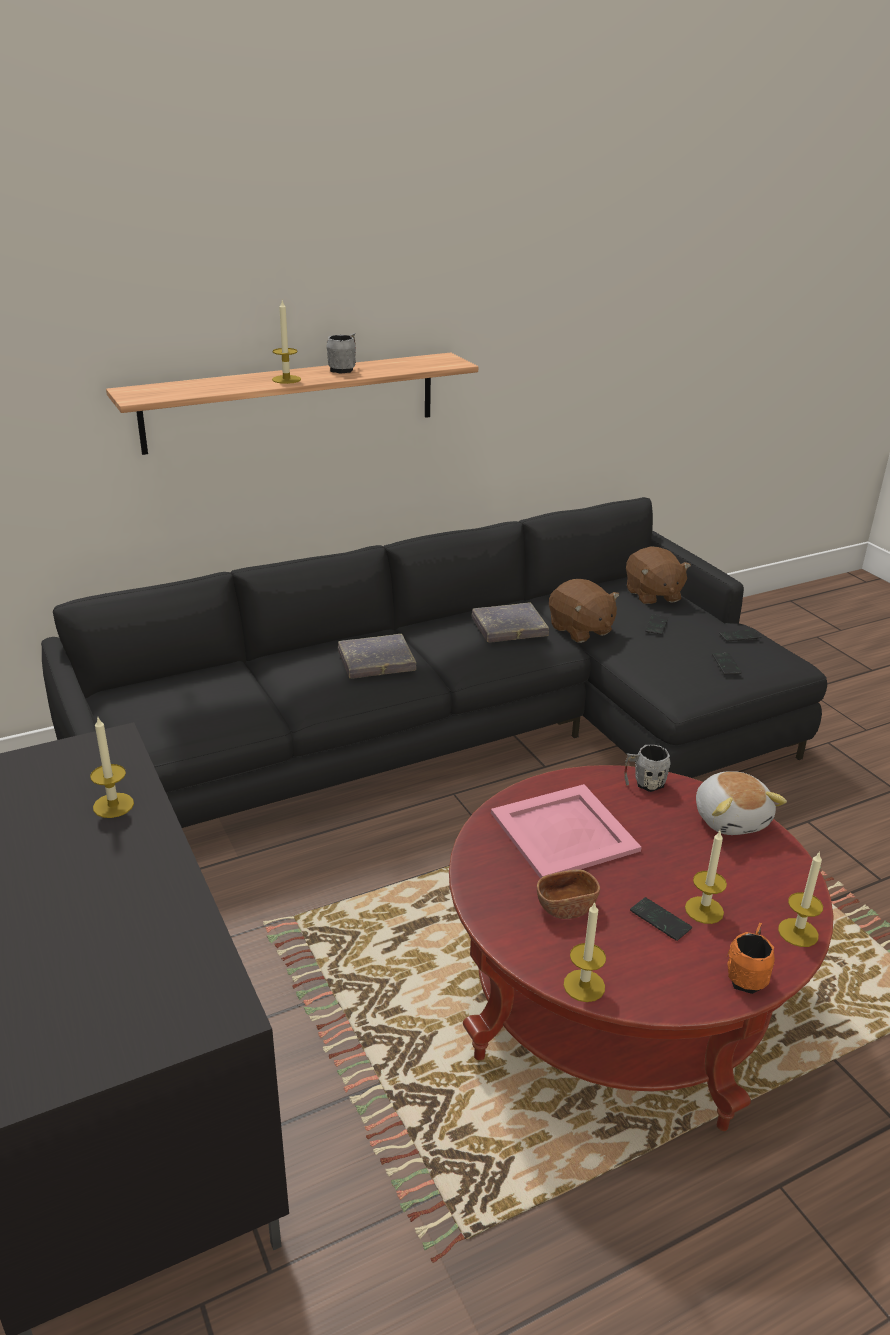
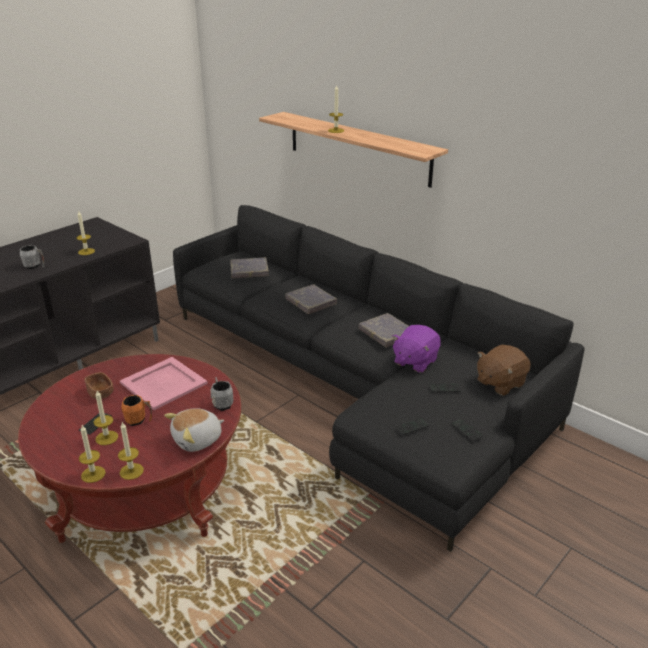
camera: 70 degrees right, 0 degrees up
grey mug [326,333,356,373] -> grey mug moved to [20,245,44,269]
brown plush toy [549,579,620,643] -> purple plush toy [392,325,441,373]
candle [563,902,606,1002] -> candle moved to [118,422,144,480]
orange mug [726,923,775,994] -> orange mug moved to [121,395,152,426]
none -> grey book [230,257,269,278]

